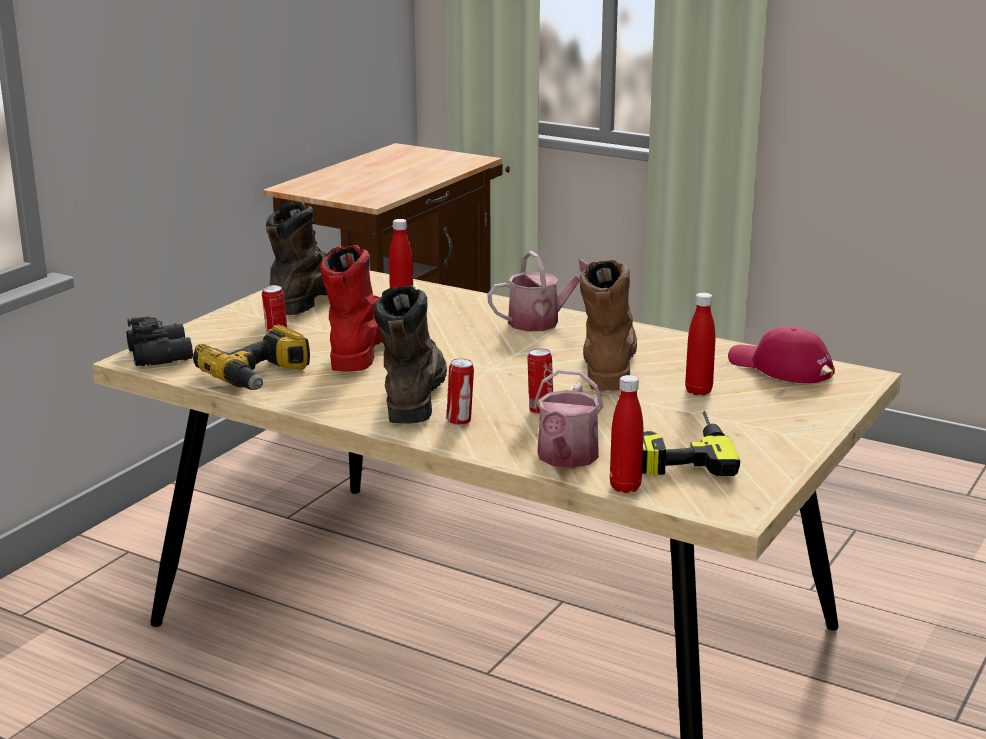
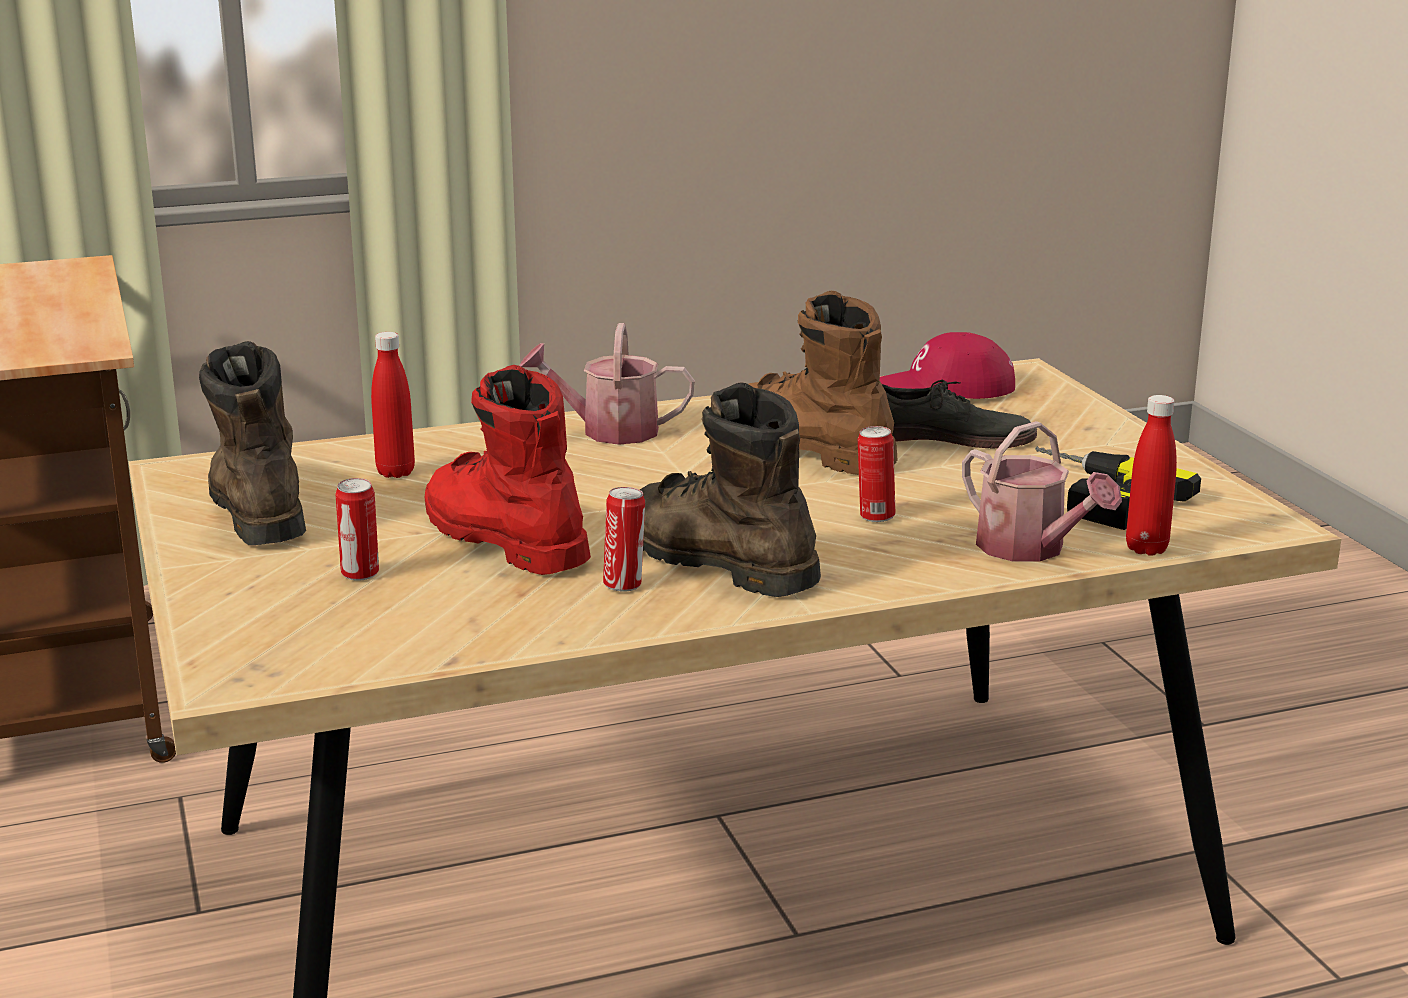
camera: 50 degrees left, 0 degrees up
black binoculars [127,316,193,366] -> none
power drill [193,325,310,390] -> none
can [446,358,474,426] -> can moved to [603,487,645,592]
watering can [487,251,588,331] -> watering can turned 105 degrees counterclockwise [519,323,695,445]
red bottle [685,293,715,395] -> grey shoe [882,380,1037,448]

